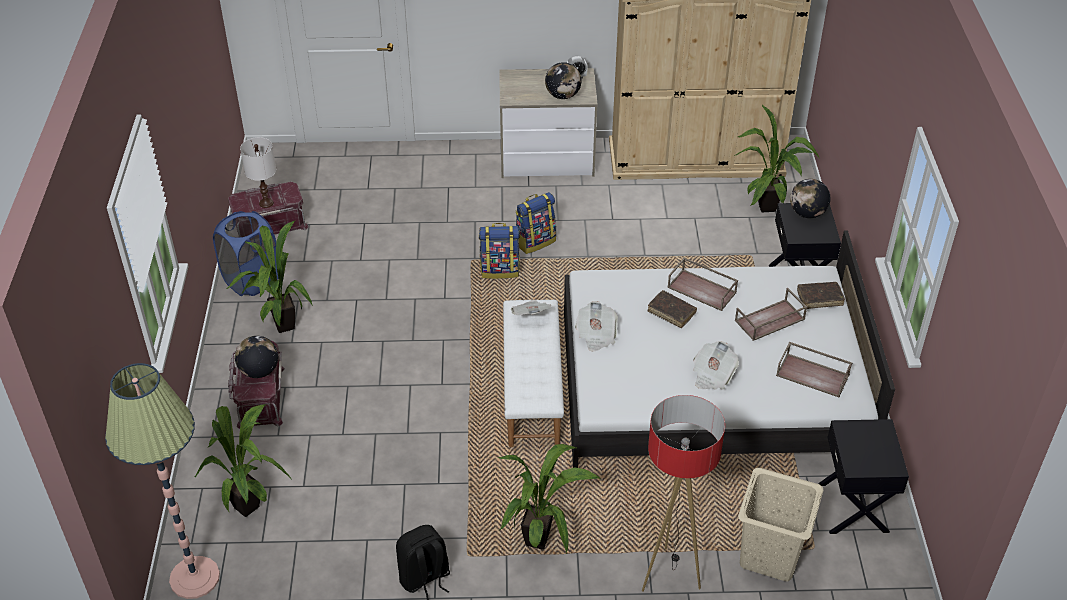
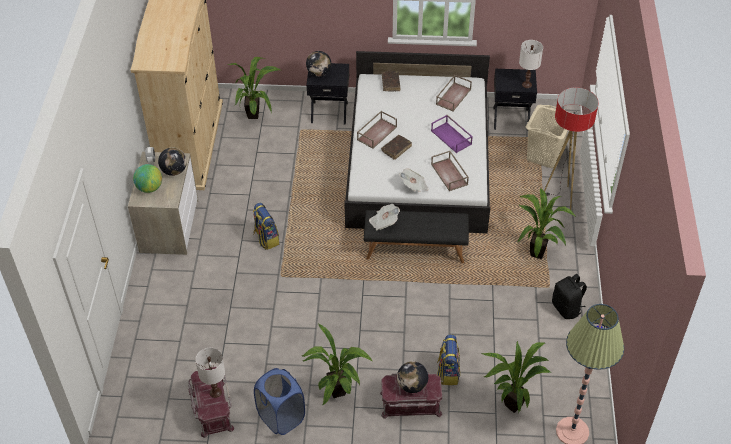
camera: 85 degrees left, 5 degrees up
backpack [479,223,520,279] -> backpack moved to [437,334,460,385]
white bench [503,300,564,447] -> black bench [364,210,469,263]
newspaper [693,341,739,390] -> purple tray [431,115,473,153]
brown tray [735,288,807,341] -> brown tray moved to [431,151,469,191]
none -> globe [133,164,162,193]
none -> white table lamp [519,40,543,88]

